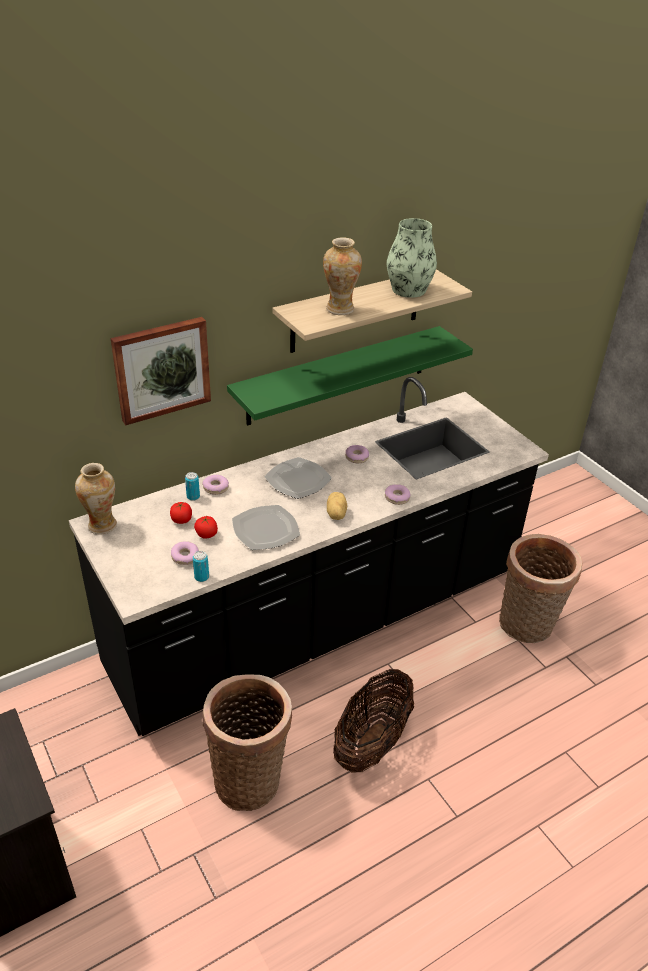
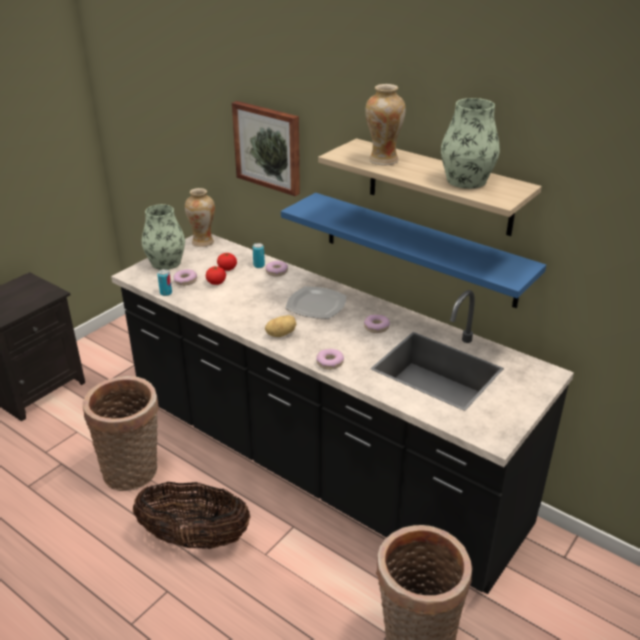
camera: 70 degrees right, 5 degrees down
green shelf [227,326,473,426] -> blue shelf [281,193,546,308]
plate [232,505,300,550] -> none
none -> vase [142,204,185,270]

